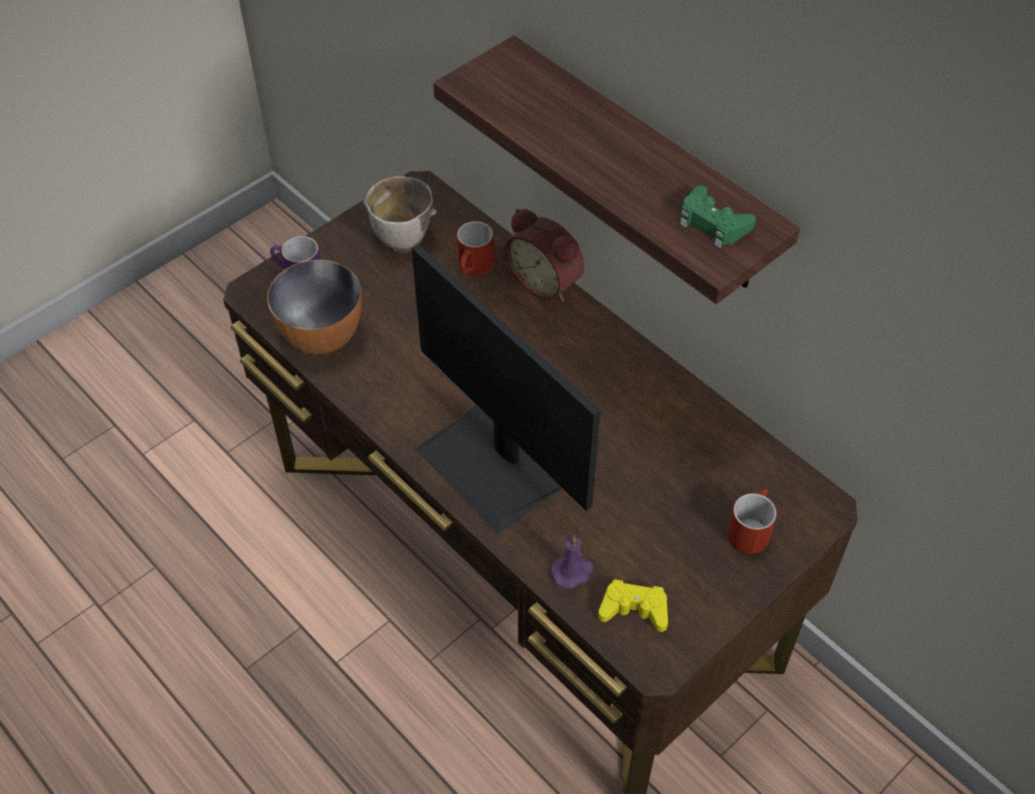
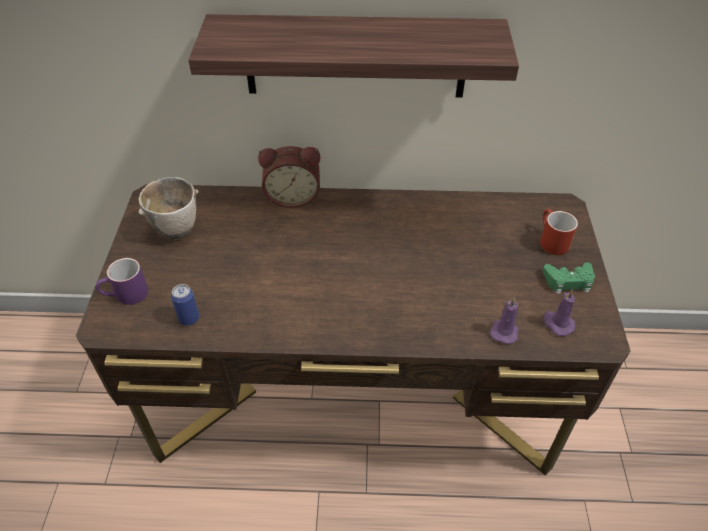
camera: 45 degrees left, 5 degrees down
bowl [267,260,362,354] -> can [171,284,199,326]
monitor [412,244,601,534] -> none
red mug [457,221,494,275] -> none
yellow game controller [598,579,668,632] -> purple candle [544,289,575,336]
green game controller [680,185,756,248] -> green game controller moved to [542,262,595,294]

